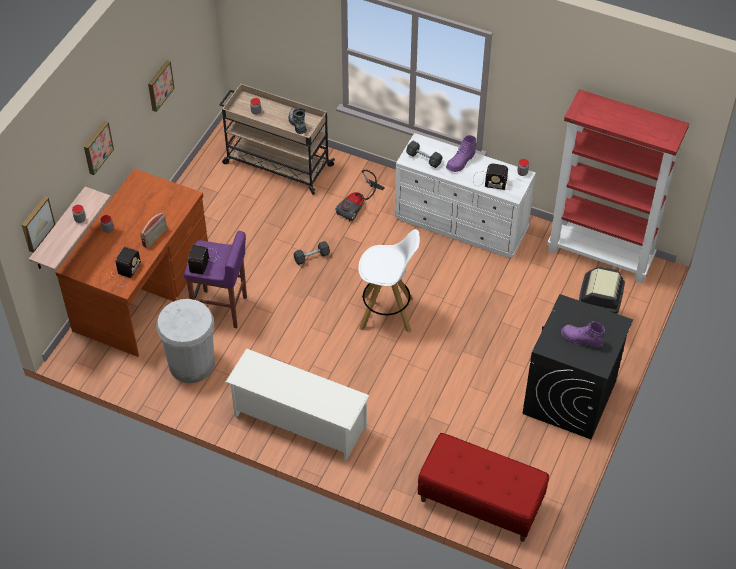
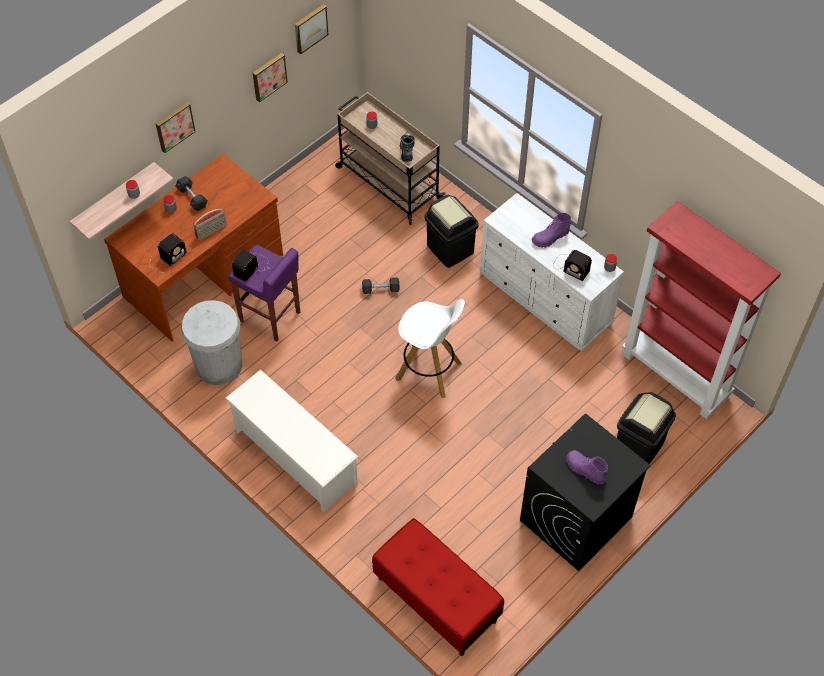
camera: 20 degrees right, 5 degrees up
picture [22,196,55,253] -> picture moved to [295,4,328,54]
vacuum cleaner [335,169,385,221] -> black trash can [425,195,479,268]
grey dumbbell [406,141,442,168] -> grey dumbbell moved to [175,176,207,211]

